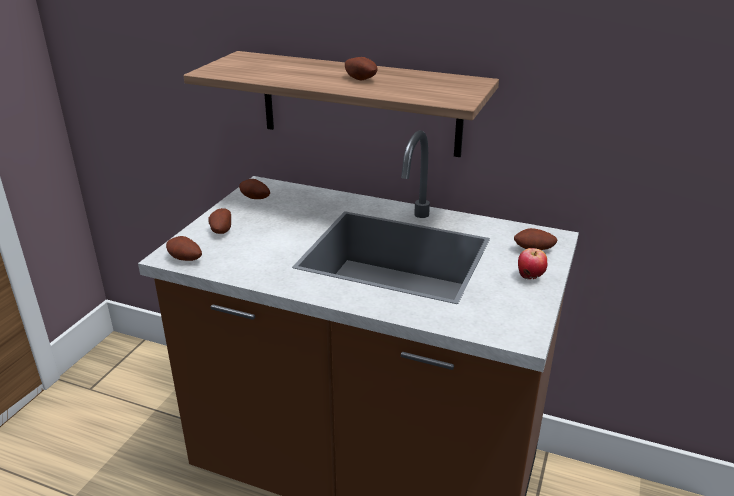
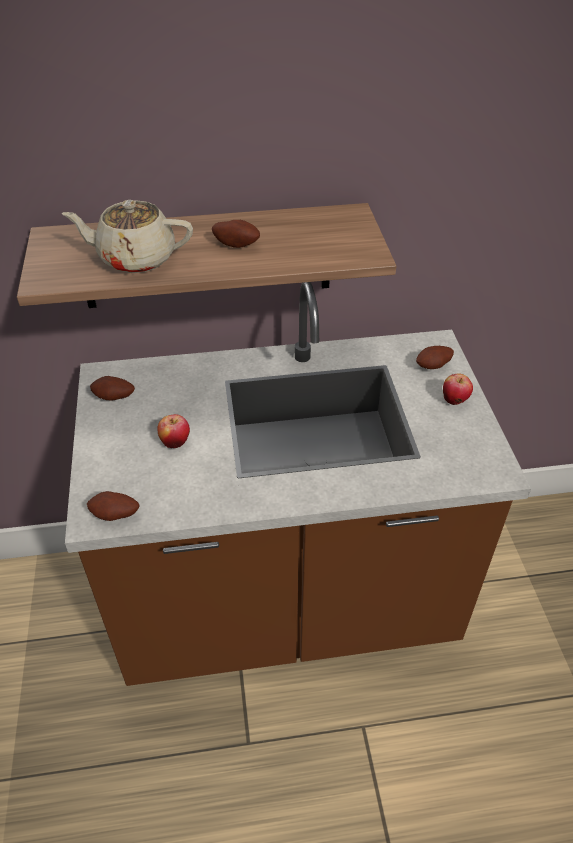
camera: 30 degrees left, 15 degrees up
potato [208,208,231,234] -> none
none -> beige teapot [62,200,193,273]
none -> apple [157,414,190,448]

